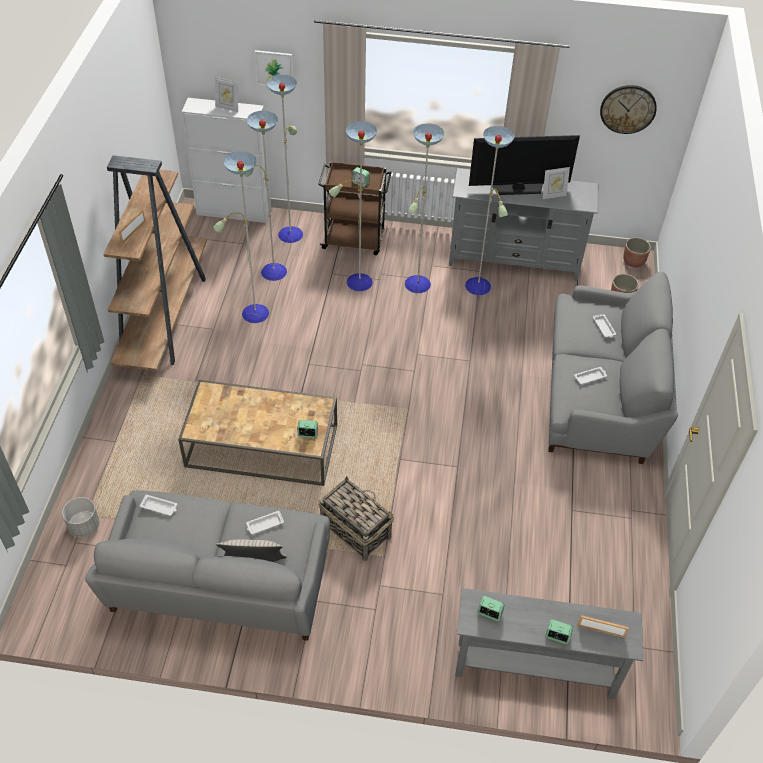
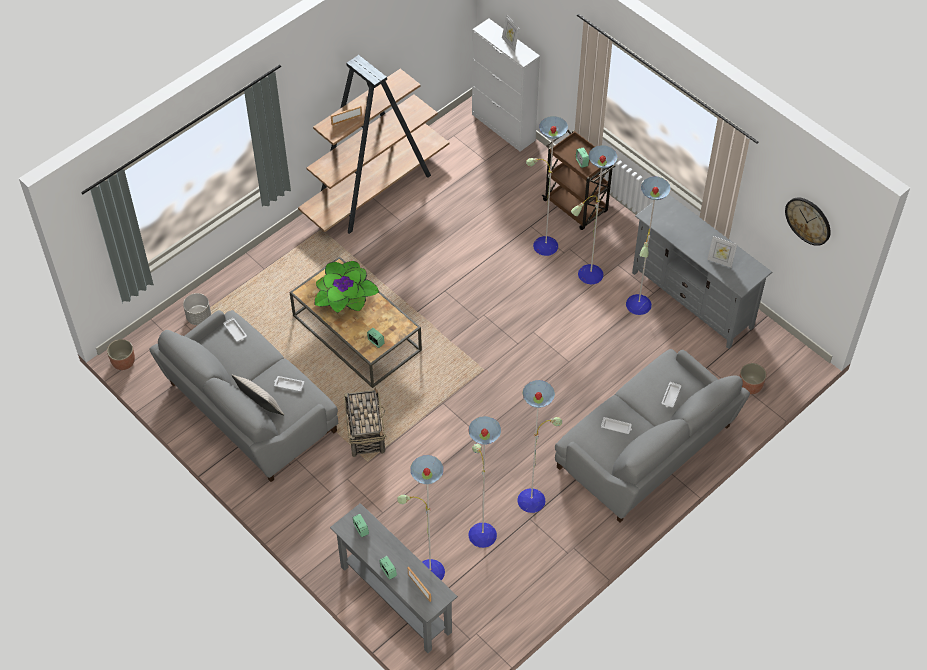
camera: 40 degrees right, 5 degrees up
floor lamp [213,75,303,323] -> floor lamp moved to [397,380,562,580]
picture [254,50,293,86] -> none
television [469,135,580,195] -> none
planter [623,238,651,267] -> planter moved to [107,339,135,370]
none -> potted plant [314,261,379,313]

